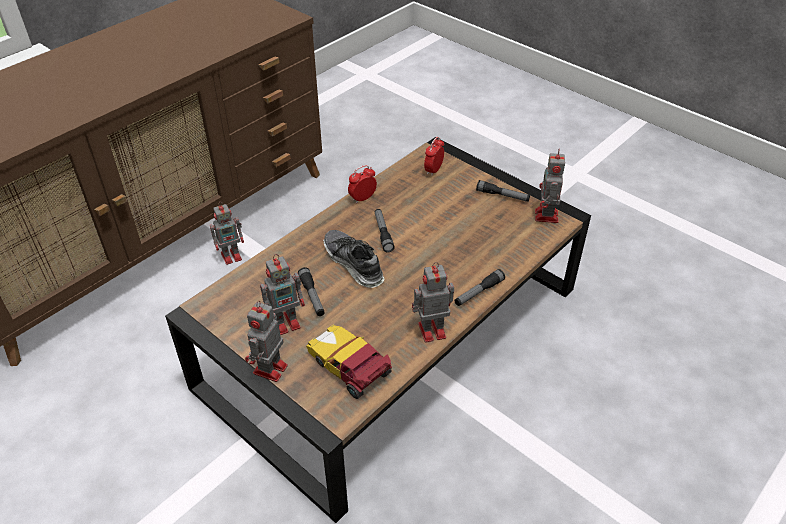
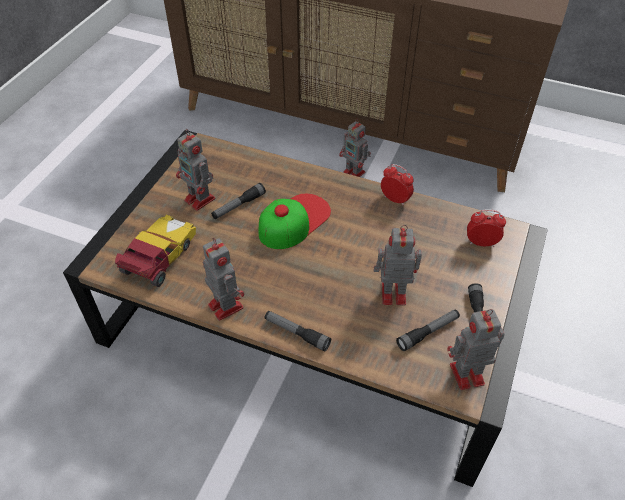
camera: 70 degrees right, 5 degrees up
toy robot [245,301,288,382] -> toy robot moved to [373,225,422,305]
shoe [323,230,384,288] -> cap [259,194,331,249]
flashlight [375,209,395,252] -> flashlight moved to [396,309,460,351]

